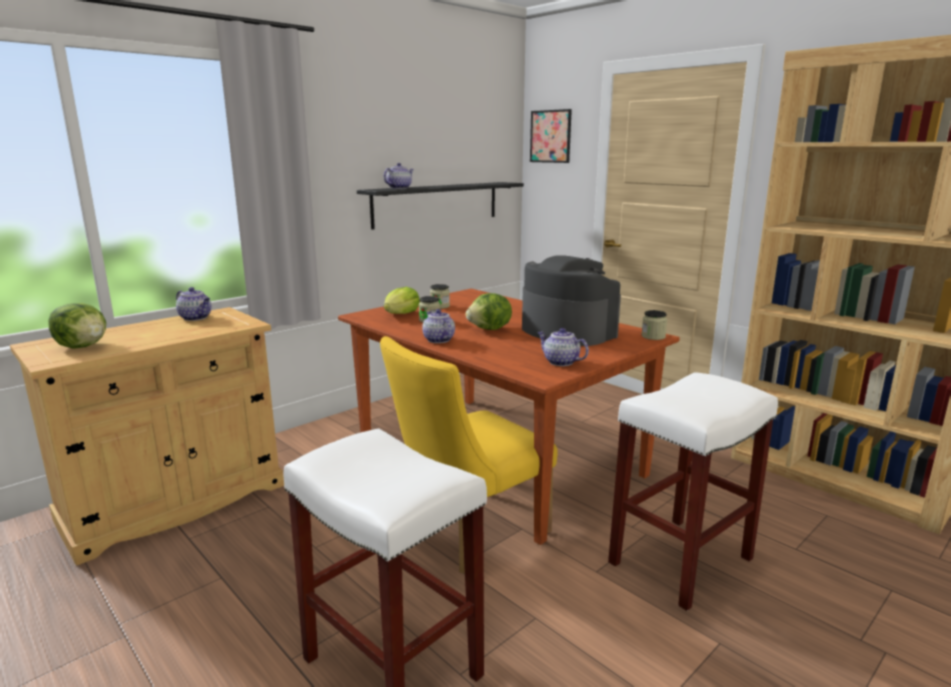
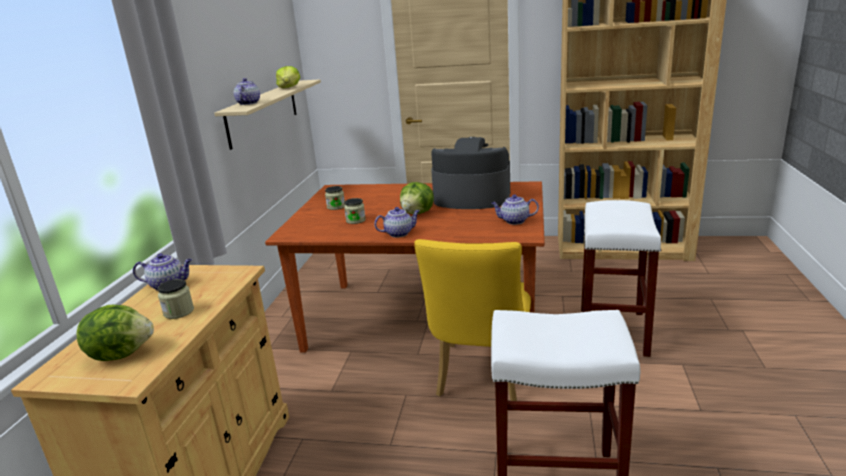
camera: 35 degrees left, 5 degrees up
black shelf [357,182,524,230] -> beige shelf [214,79,321,150]
lettuce [384,287,420,314] -> lettuce moved to [276,66,300,88]
teapot [422,309,455,343] -> teapot turned 135 degrees clockwise [374,207,420,237]
picture [530,109,572,163] -> none
jar [642,310,667,340] -> jar moved to [158,279,194,319]

